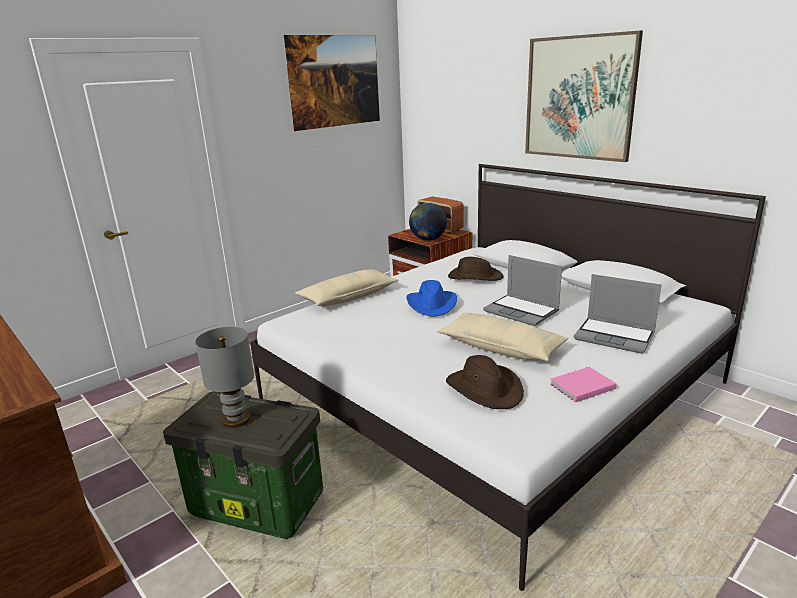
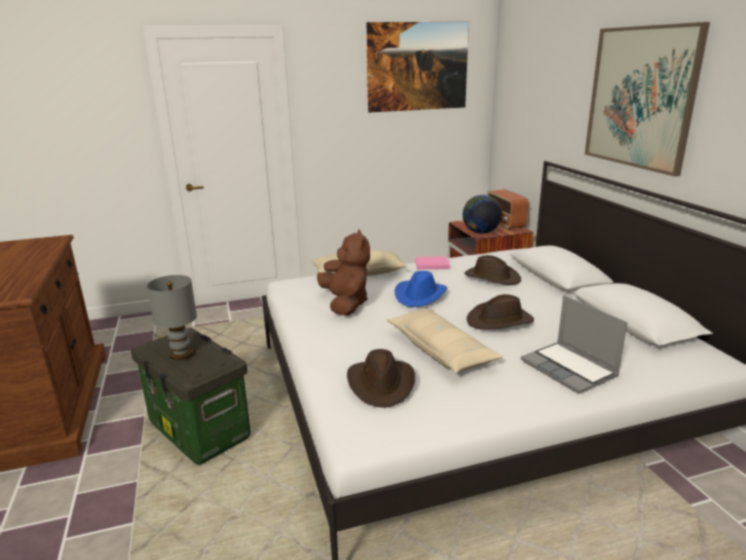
camera: 25 degrees right, 0 degrees up
laptop [483,255,562,326] -> brown hat [467,294,534,330]
pink book [550,367,617,402] -> pink book moved to [415,256,450,269]
none -> brown plush toy [317,229,370,316]

